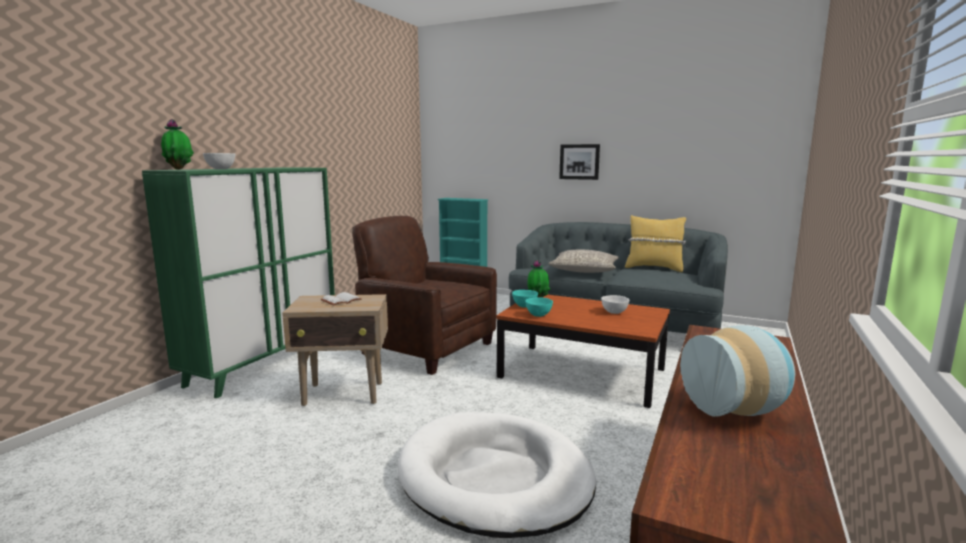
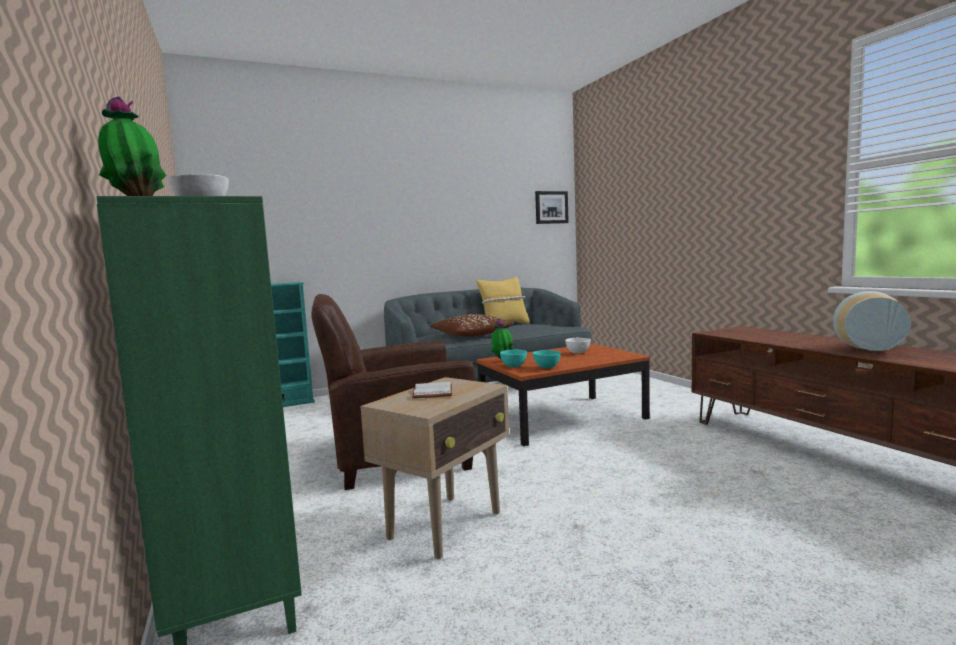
camera: 50 degrees left, 5 degrees down
white dog bed [398,412,596,538] -> none
grey pillow [548,250,619,273] -> brown pillow [430,314,513,337]
picture [559,144,600,180] -> picture moved to [535,191,569,224]

